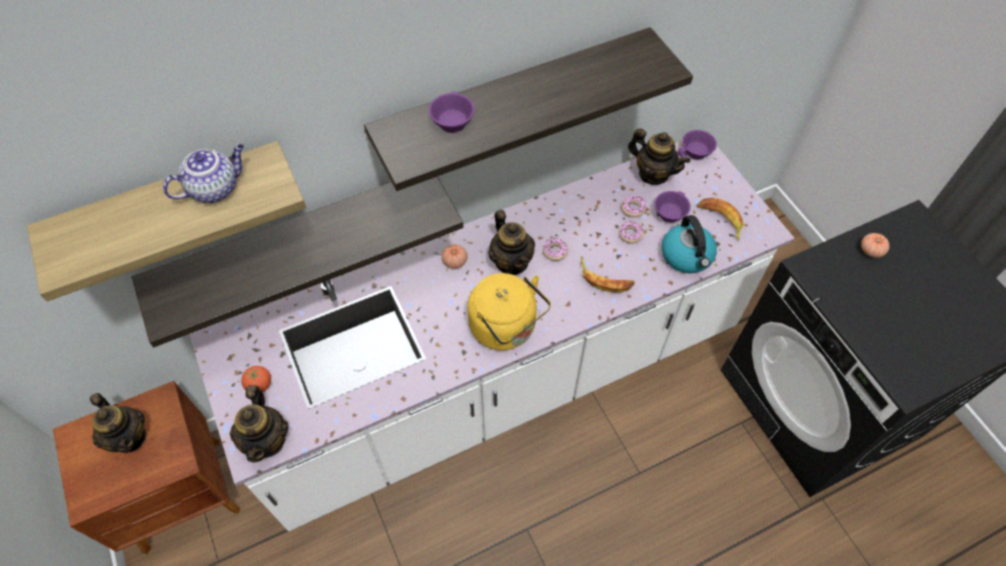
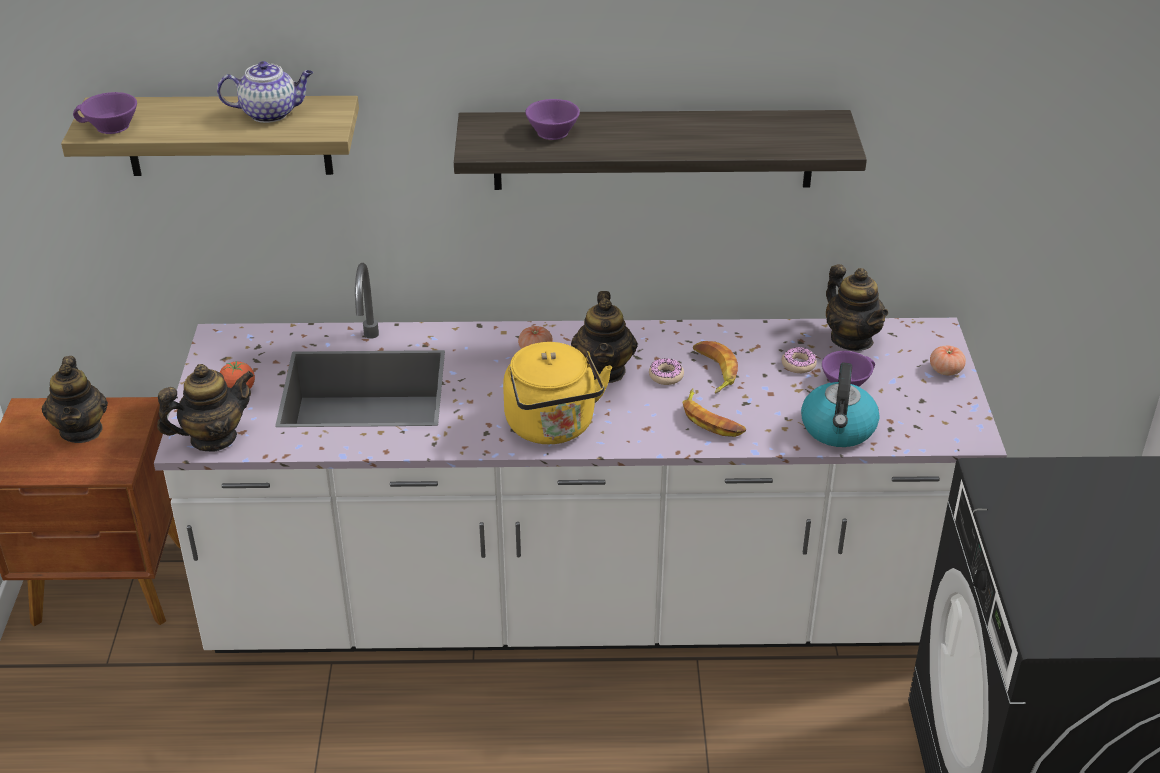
camera: 25 degrees right, 20 degrees down
shelf [132,177,463,347] -> none
teapot [230,385,288,462] -> teapot turned 135 degrees counterclockwise [157,364,254,452]
donut [618,221,644,244] -> none
purple cup [677,130,717,160] -> purple cup moved to [73,92,137,134]
banana [697,198,744,241] -> banana moved to [693,341,738,394]
tomato [861,233,890,258] -> tomato moved to [930,345,966,376]

